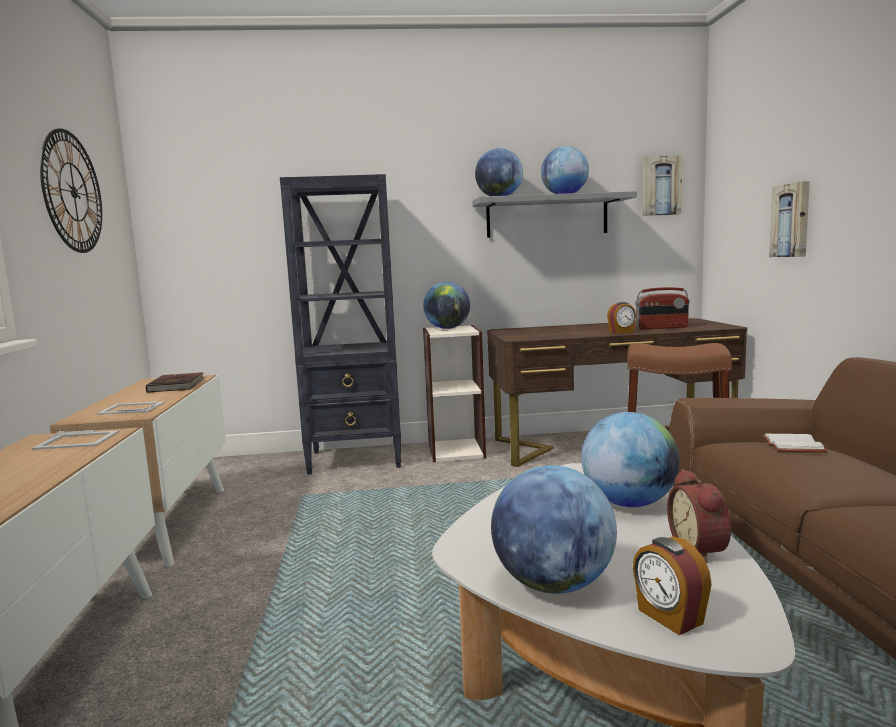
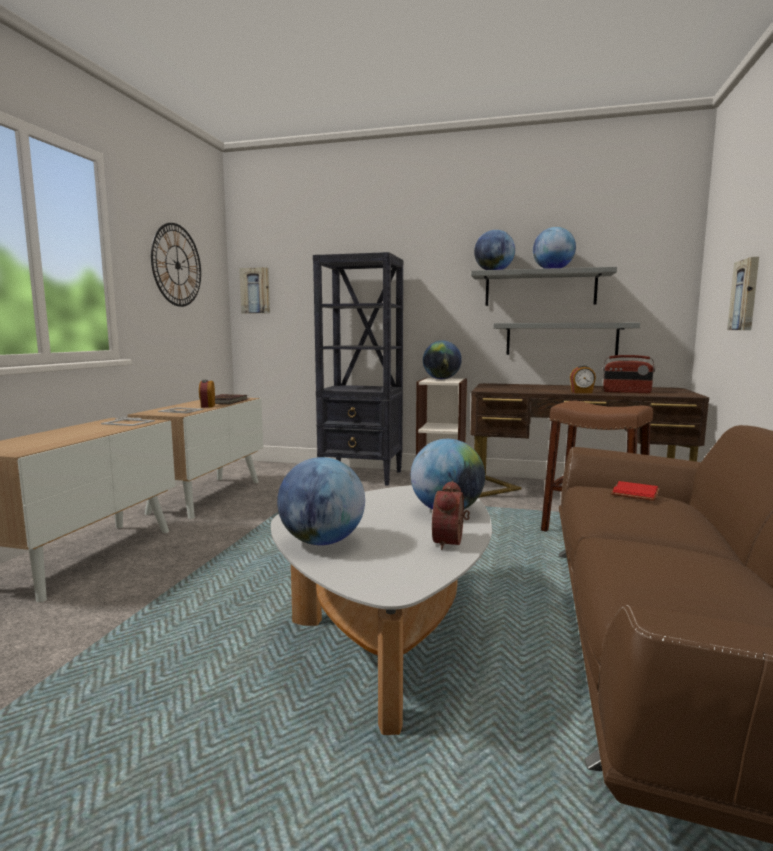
camera: 20 degrees right, 0 degrees up
alarm clock [633,537,712,635] -> alarm clock moved to [199,380,215,408]
picture [643,155,682,216] -> picture moved to [239,267,270,313]
white book [762,434,827,453] -> red book [611,481,660,501]
none -> grey shelf [494,323,640,355]

